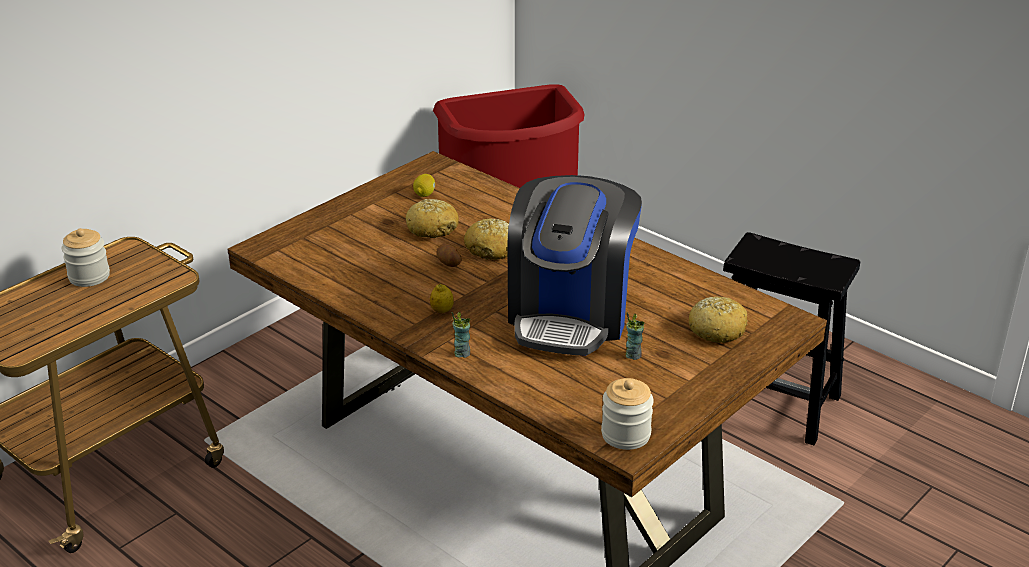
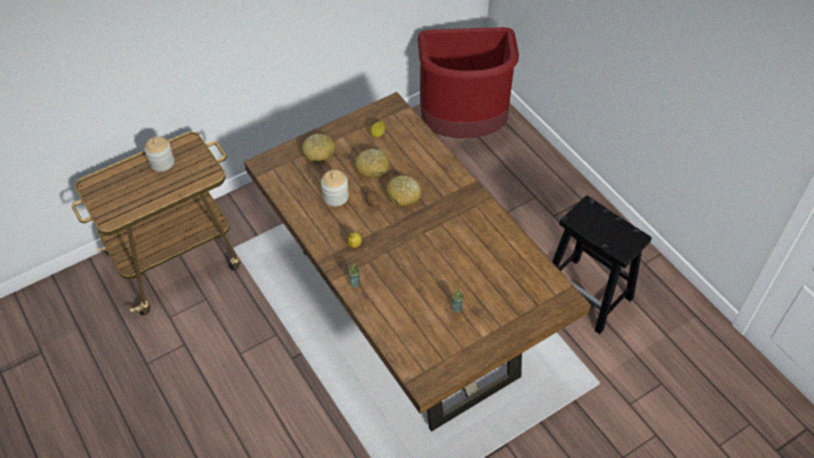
camera: 15 degrees right, 20 degrees up
coffee machine [507,175,642,356] -> none
jar [601,378,654,450] -> jar moved to [321,170,349,206]
bread [689,297,748,343] -> bread moved to [301,134,336,163]

